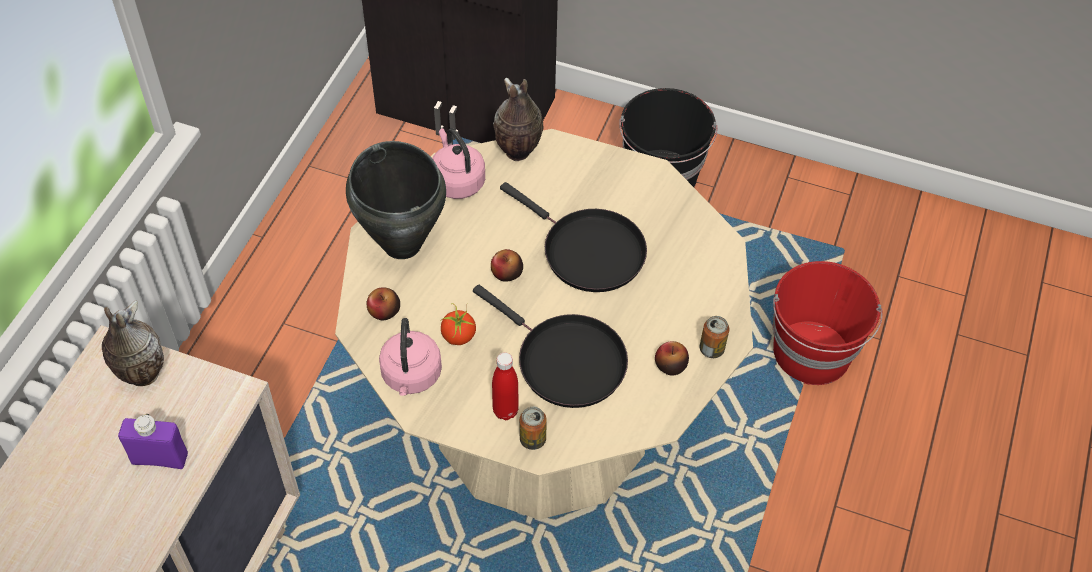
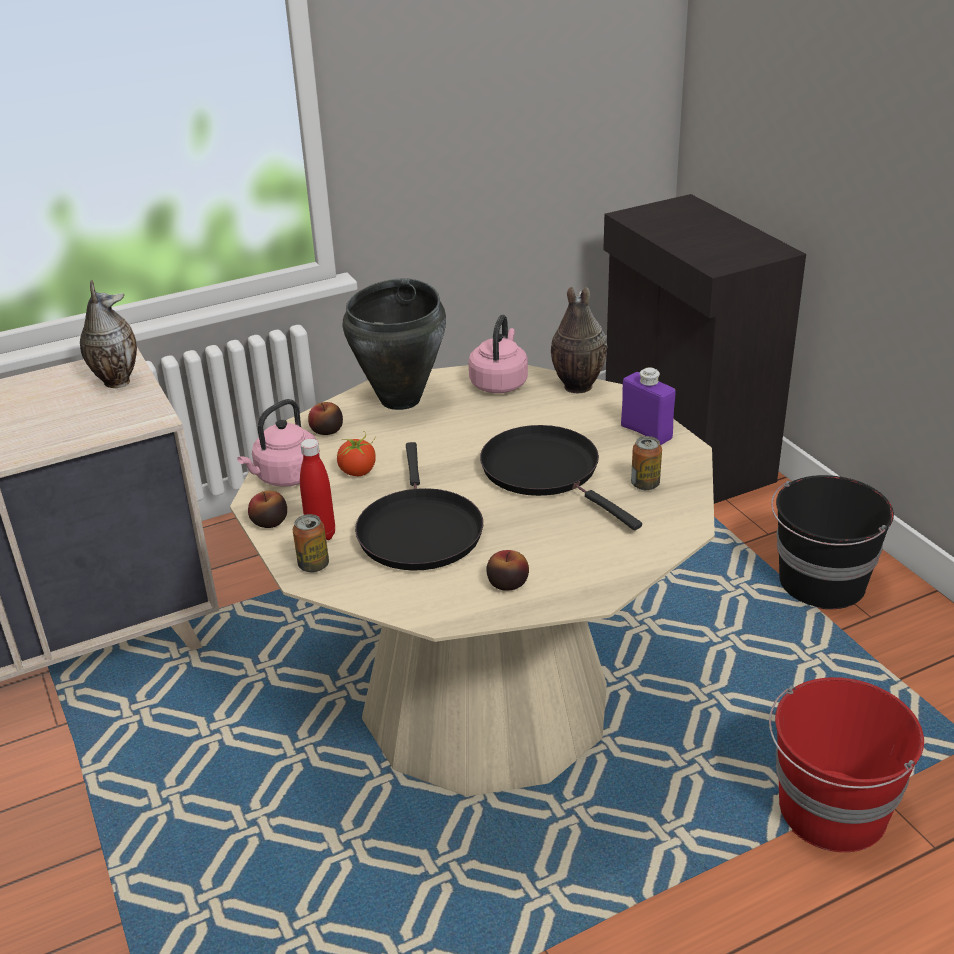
camera: 45 degrees right, 20 degrees down
purple bottle [118,414,188,469] -> purple bottle moved to [621,367,675,445]
apple [491,249,523,282] -> apple moved to [248,490,287,528]
black frying pan [500,182,647,292] -> black frying pan turned 150 degrees clockwise [480,425,642,530]
can [700,316,729,358] -> can moved to [631,436,662,490]

